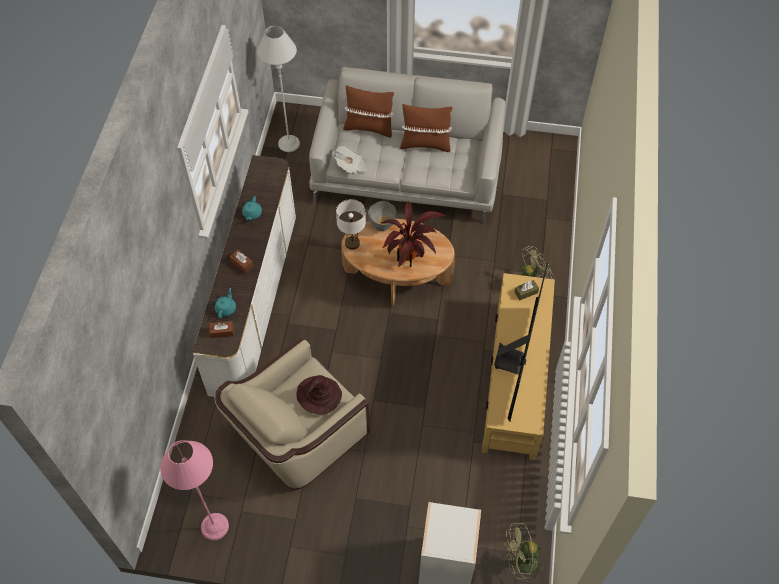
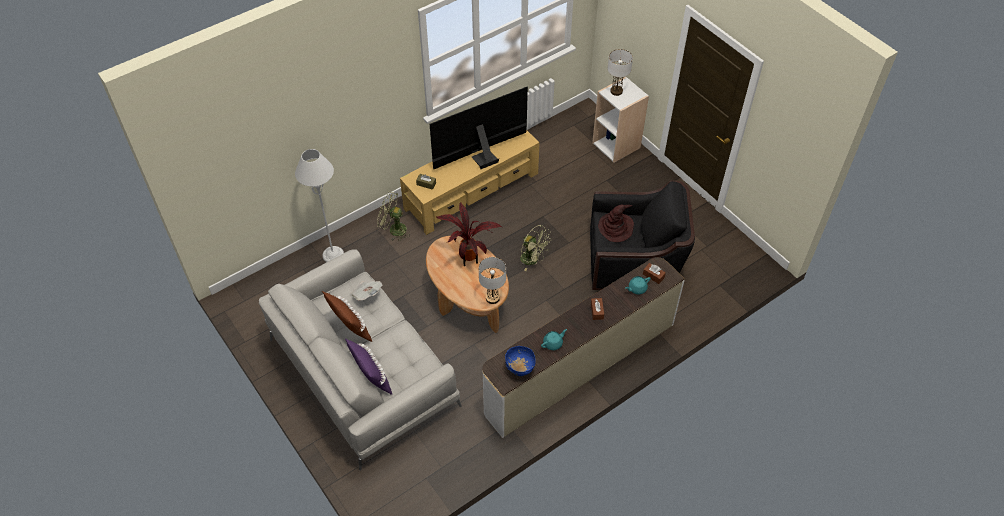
camera: 135 degrees left, 5 degrees down
pink floor lamp [160,440,229,540] -> none
beige armchair [214,337,370,490] -> black armchair [590,181,695,290]
grey floor lamp [257,26,300,152] -> grey floor lamp moved to [295,149,344,262]
newspaper [333,146,367,174] -> newspaper moved to [351,281,382,300]
brown pillow [343,85,394,138] -> purple pillow [345,338,392,395]
grey bowl [368,201,396,231] -> none
green fan [505,523,546,582] -> green fan moved to [520,225,551,271]
none -> blue bowl [505,346,536,376]
none -> table lamp [607,49,633,96]

